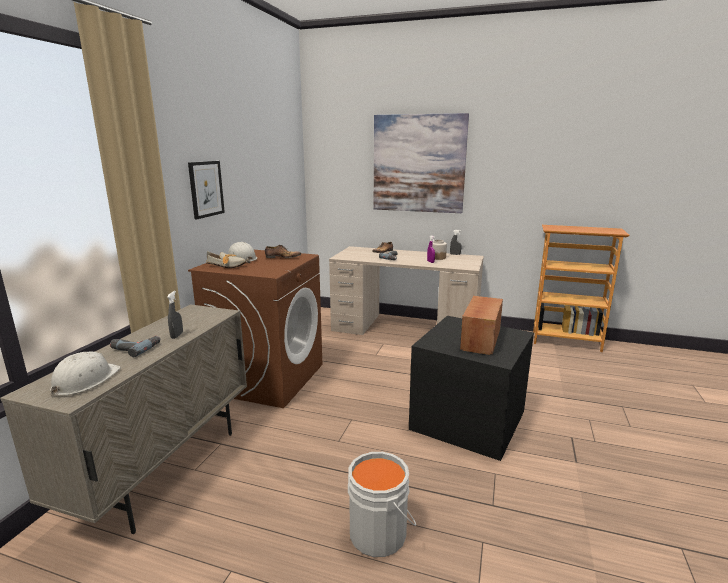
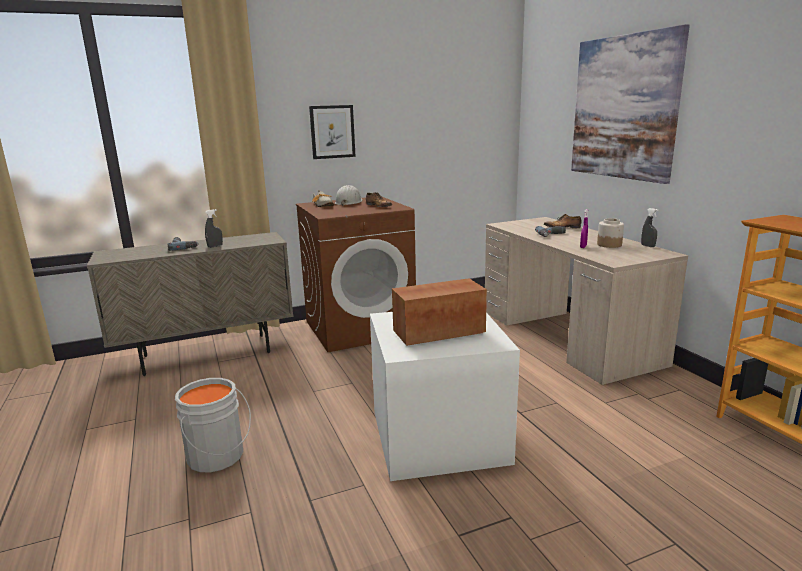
camera: 50 degrees right, 0 degrees up
white hard hat [50,352,121,397] -> none
black storage box [409,316,534,461] -> white storage box [370,312,520,481]

